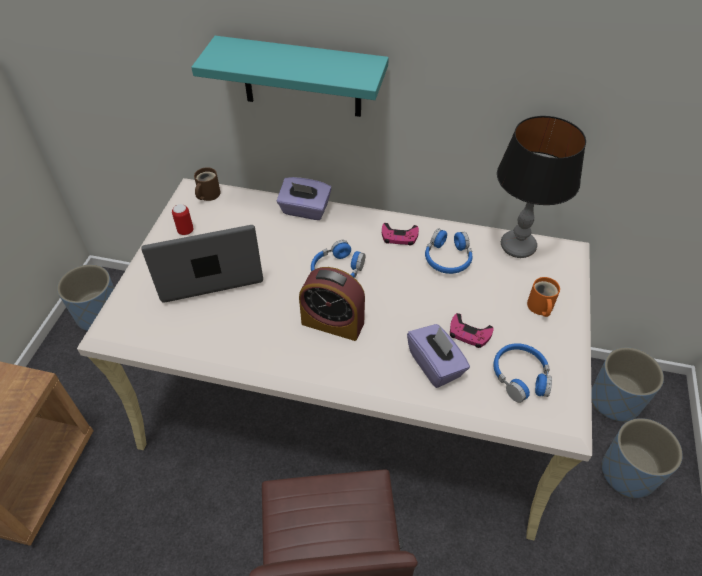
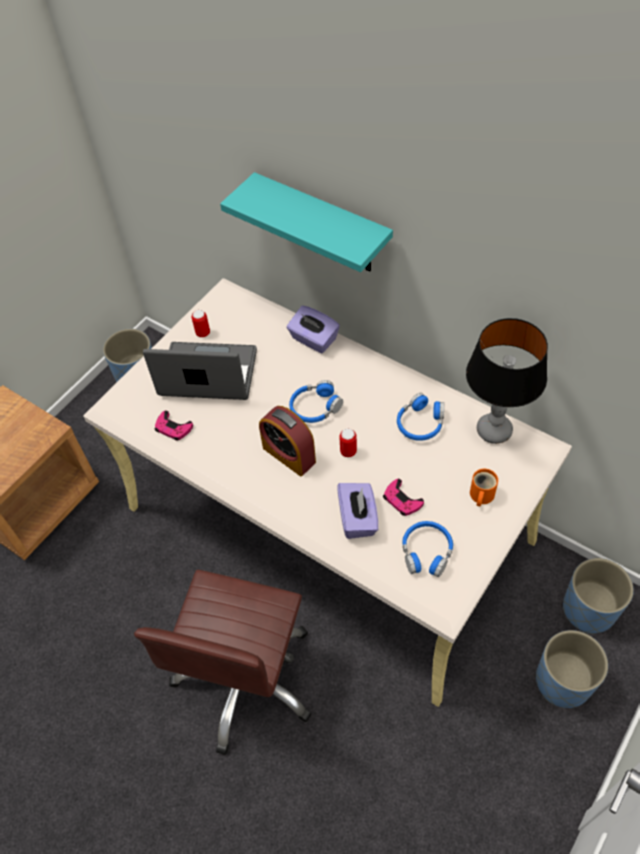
camera: 25 degrees right, 5 degrees up
brown mug [194,167,221,201] -> none
pink game controller [382,223,419,246] -> pink game controller moved to [155,410,193,441]
none -> can [339,429,357,457]

